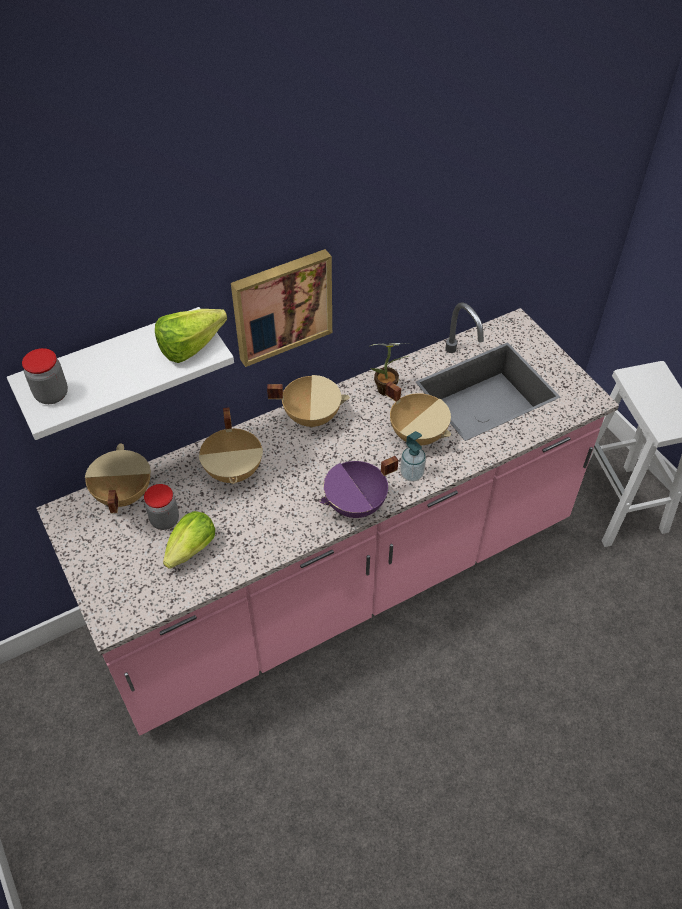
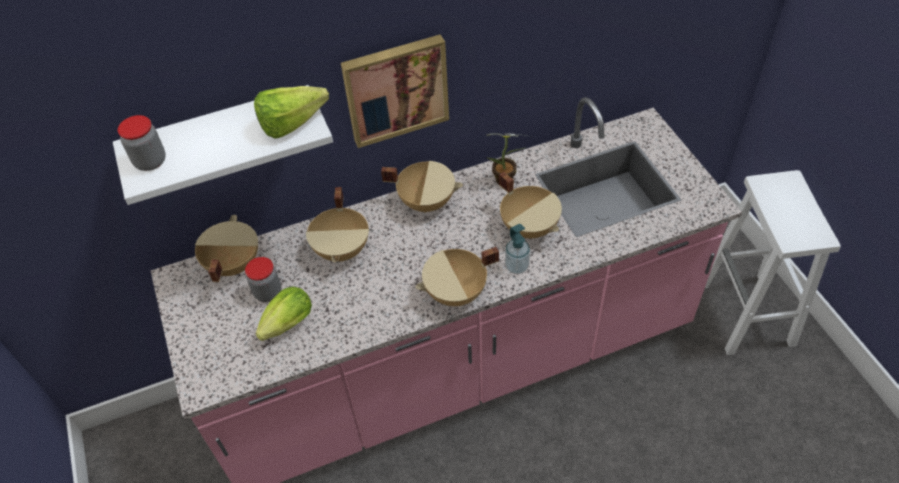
camera: 10 degrees right, 0 degrees up
purple cooking pot [319,456,398,518] -> beige cooking pot [416,247,499,306]

